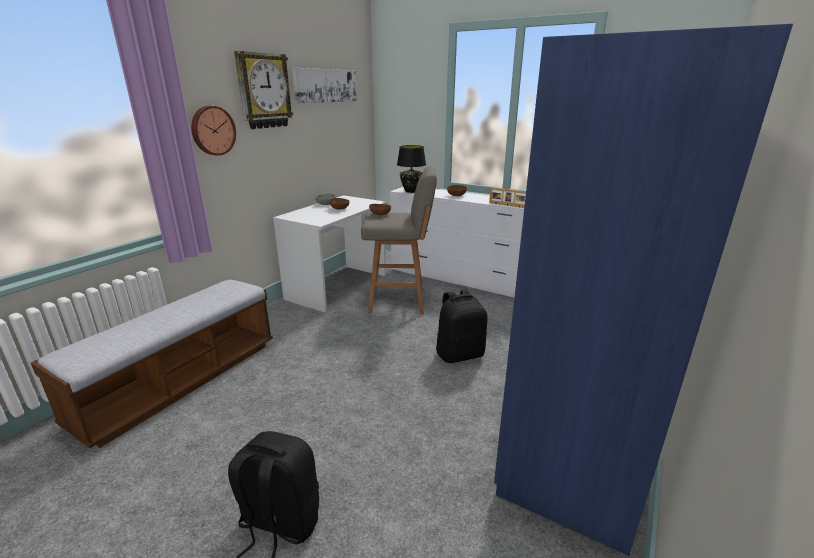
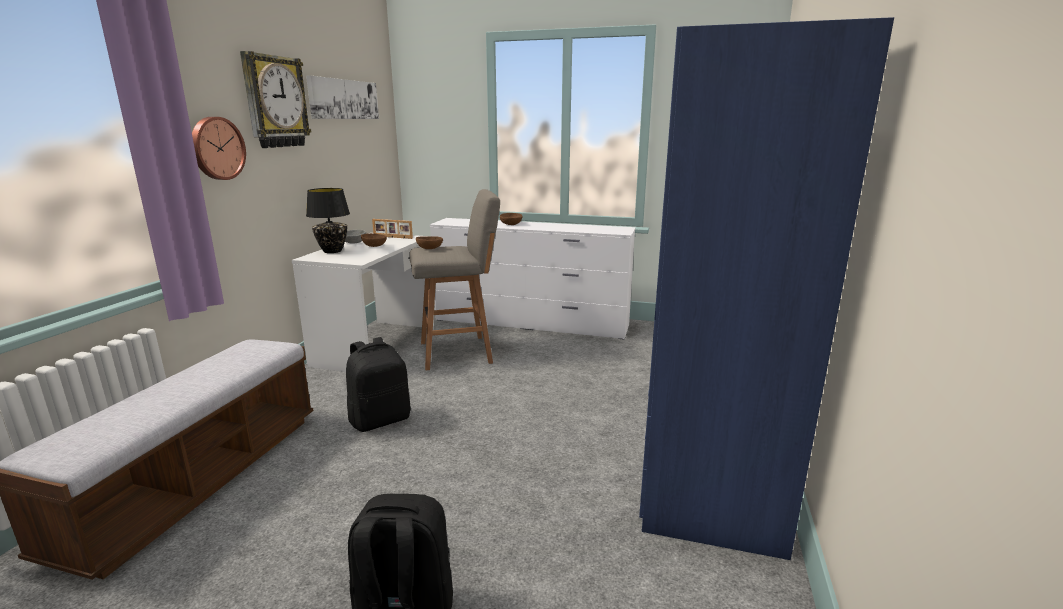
camera: 15 degrees left, 5 degrees down
black table lamp [397,145,426,193] -> black table lamp moved to [306,188,350,253]
black backpack [436,289,488,363] -> black backpack moved to [346,337,411,432]
picture frame [489,187,526,208] -> picture frame moved to [372,219,413,239]

